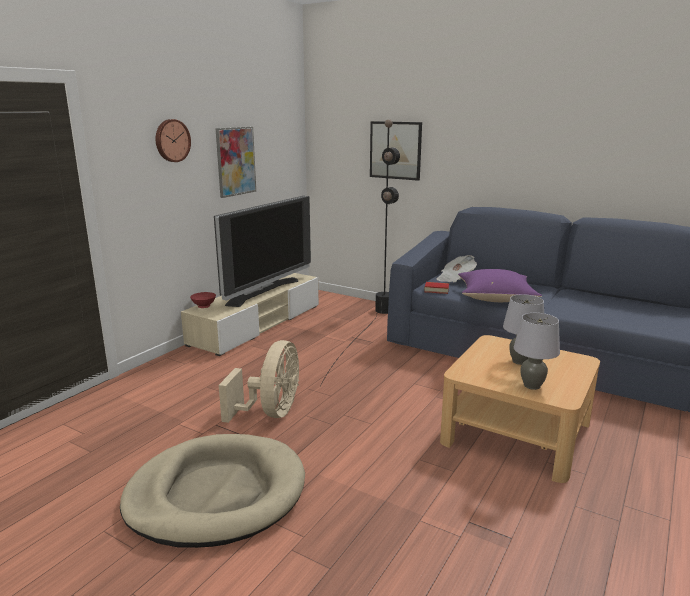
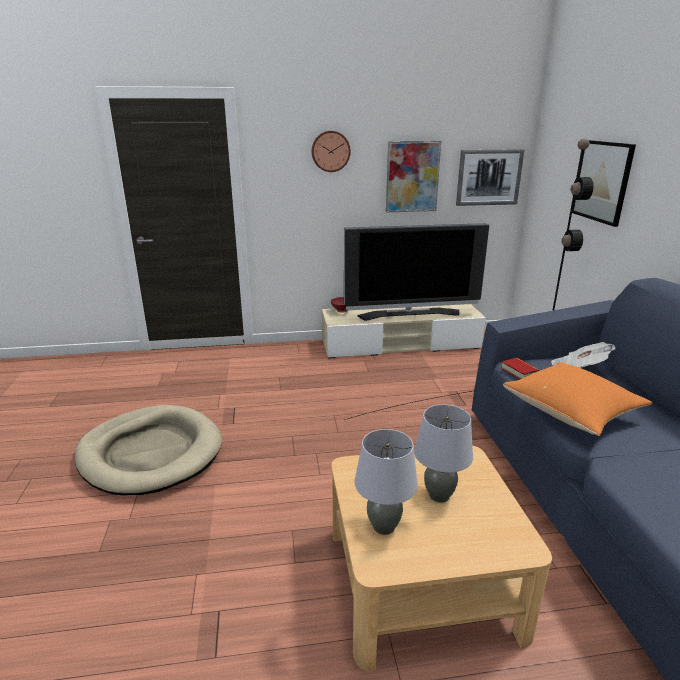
camera: 50 degrees right, 5 degrees up
beige fan [219,340,299,423] -> none
purple pillow [458,269,542,302] -> orange pillow [503,362,652,436]
none -> picture [456,149,525,206]

